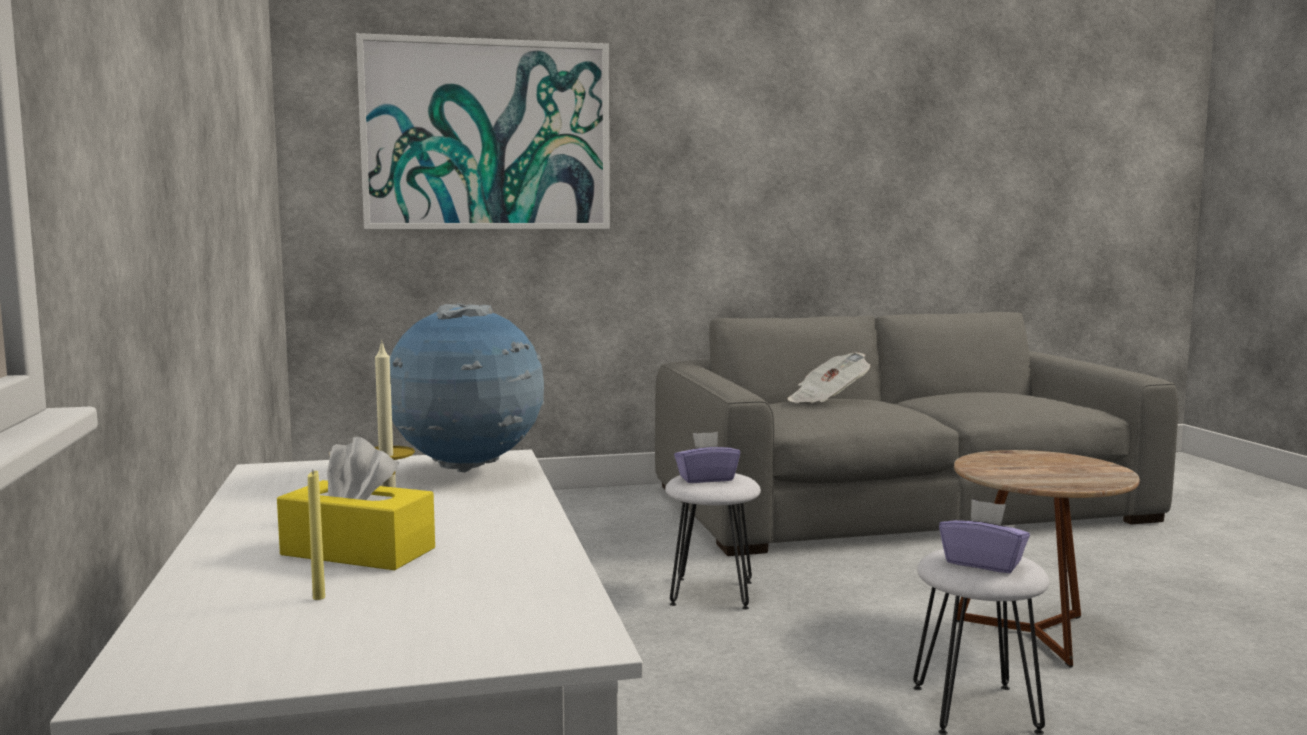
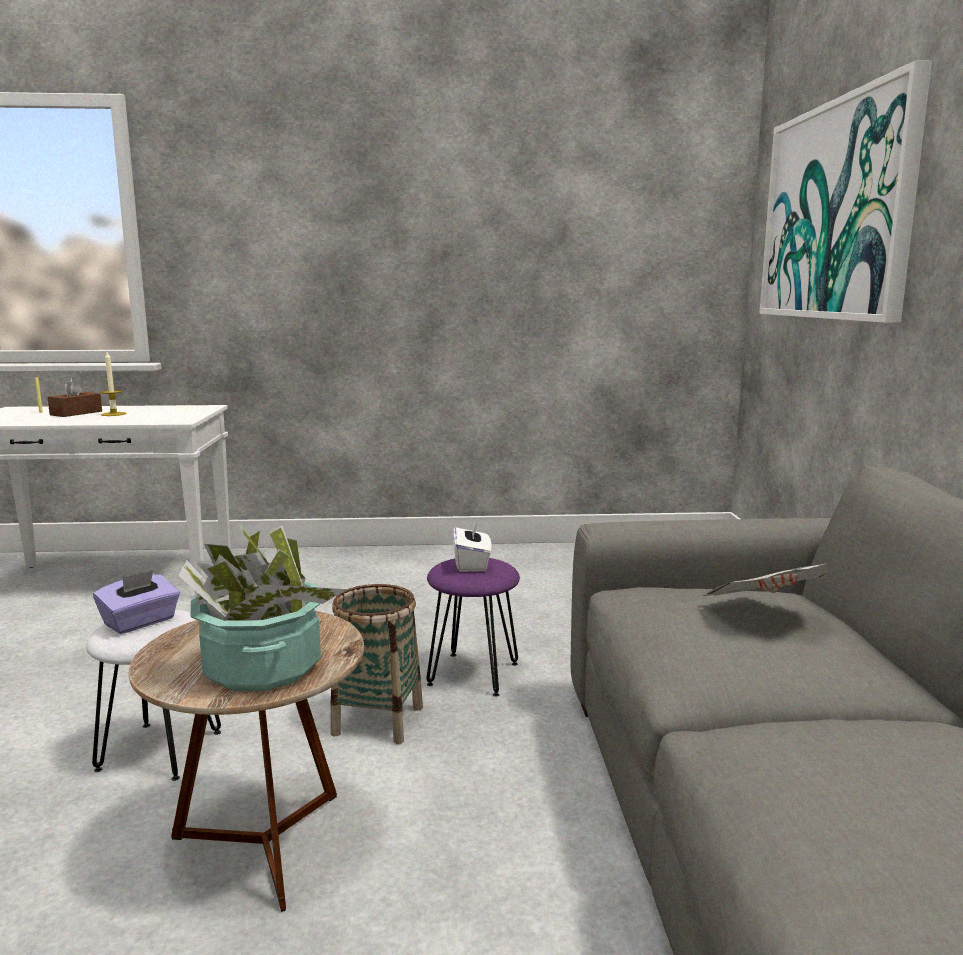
camera: 100 degrees right, 5 degrees up
yellow tissue box [277,437,435,570] -> brown tissue box [48,377,102,417]
globe [390,303,544,473] -> none
white stool [665,473,761,610] -> purple stool [427,558,520,697]
purple tissue box [674,432,740,483] -> white tissue box [453,520,492,572]
none -> potted plant [178,526,347,691]
none -> basket [330,584,423,744]

